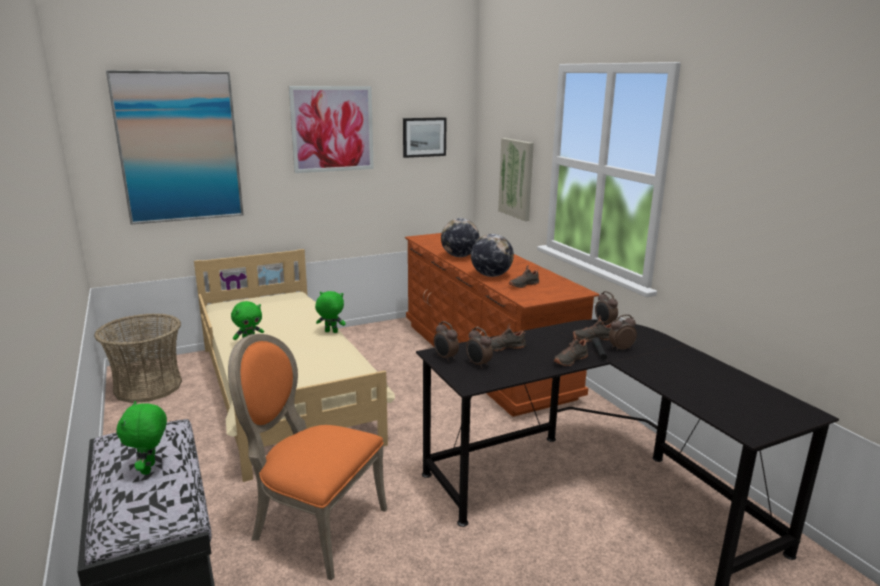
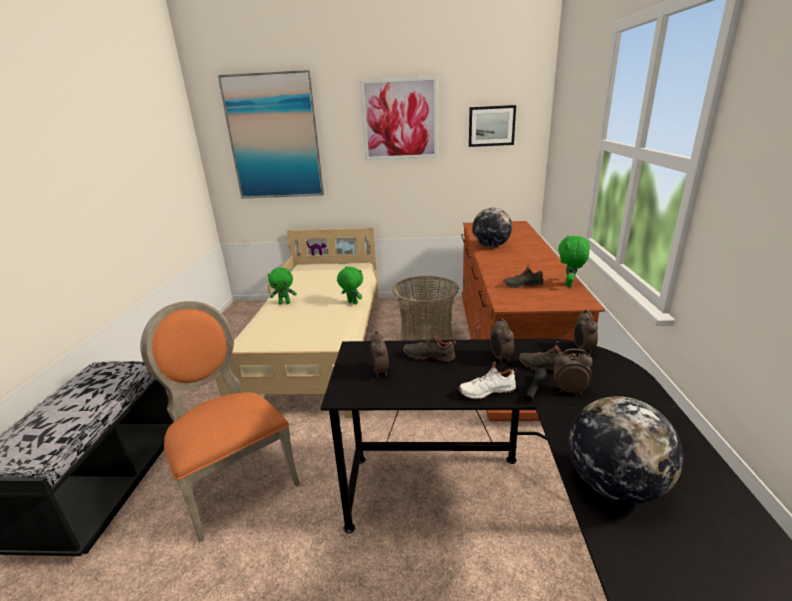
camera: 30 degrees right, 5 degrees up
basket [94,313,182,403] -> basket moved to [392,276,459,341]
green plush toy [117,401,167,475] -> green plush toy moved to [558,235,590,287]
alarm clock [434,321,459,362] -> alarm clock moved to [490,318,514,364]
globe [471,234,514,277] -> globe moved to [569,396,683,504]
picture [498,138,534,221] -> none
black shoe [554,334,588,366] -> white shoe [458,362,517,400]

